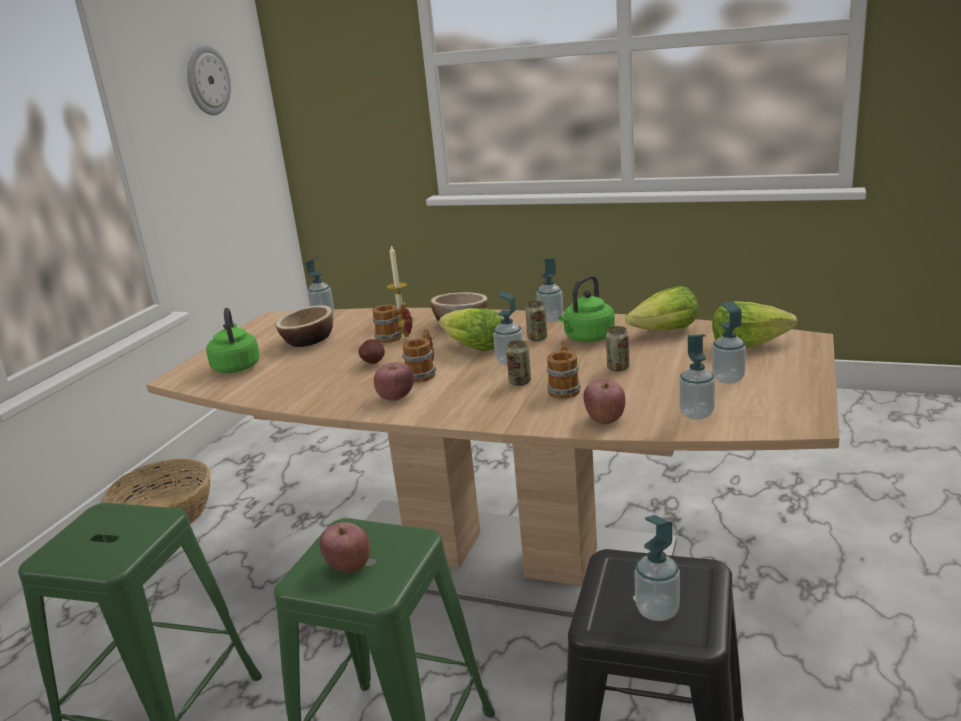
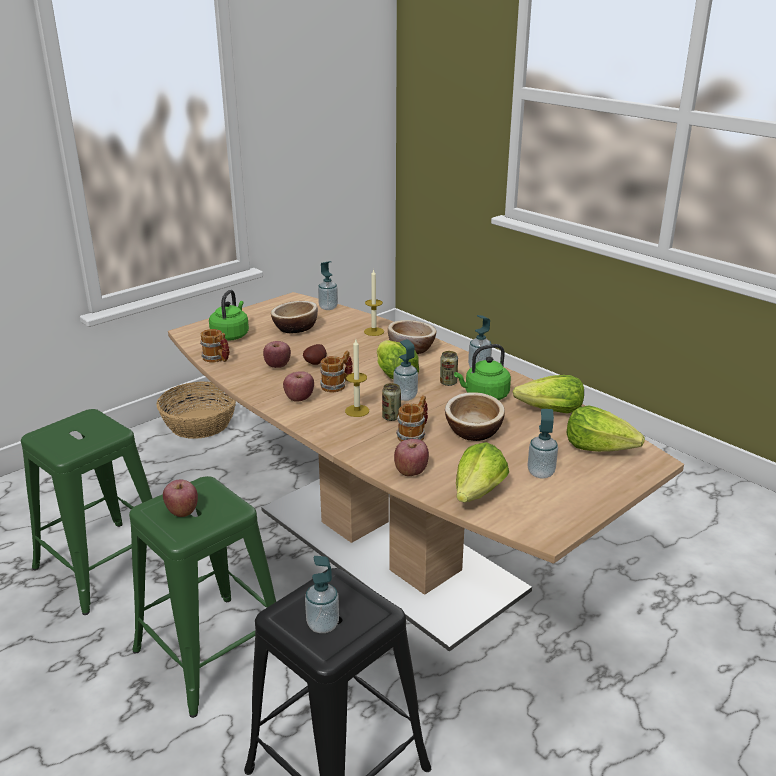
camera: 25 degrees right, 5 degrees up
wall clock [187,45,231,115] -> none
mug [373,302,413,343] -> mug moved to [200,329,230,363]
can [606,326,630,371] -> bowl [445,392,505,441]
soap dispenser [679,334,715,420] -> lettuce [456,442,509,503]
none -> apple [263,341,291,368]
none -> candle [345,339,369,417]

